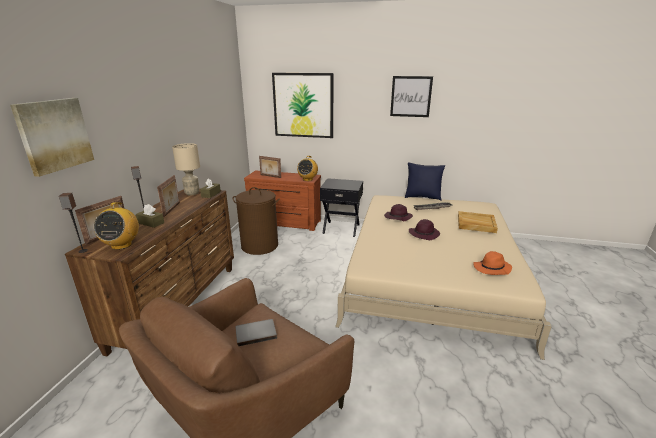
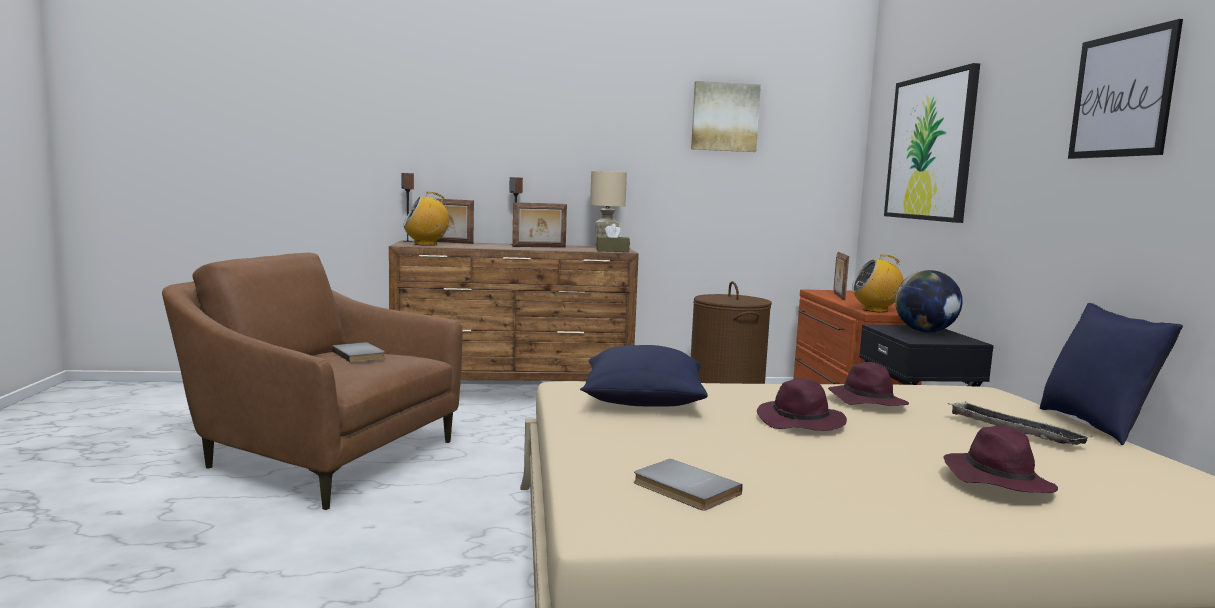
camera: 70 degrees right, 15 degrees down
picture [10,98,94,177] -> picture moved to [691,81,761,152]
brown tissue box [136,204,164,228] -> none
beige tray [458,211,498,233] -> purple hat [943,426,1058,493]
orange hat [473,251,512,275] -> grey book [634,459,743,511]
none -> blue pillow [580,345,708,406]
none -> globe [895,270,962,332]

